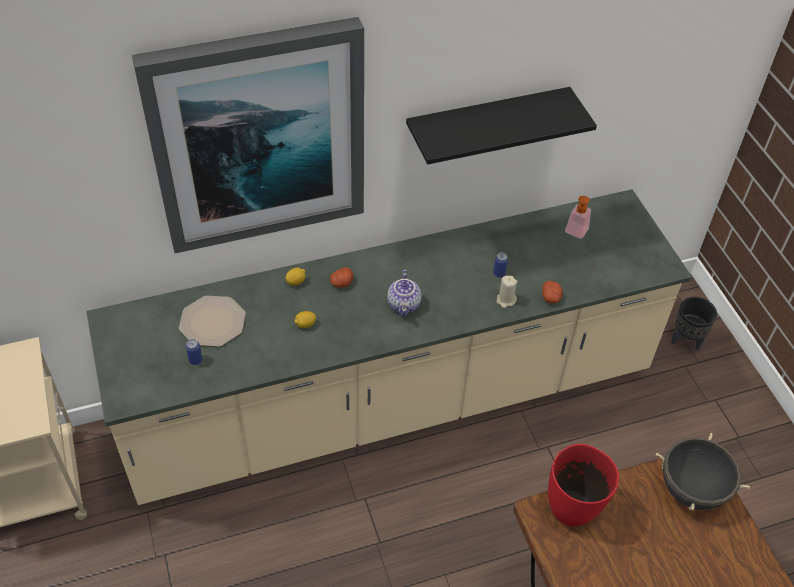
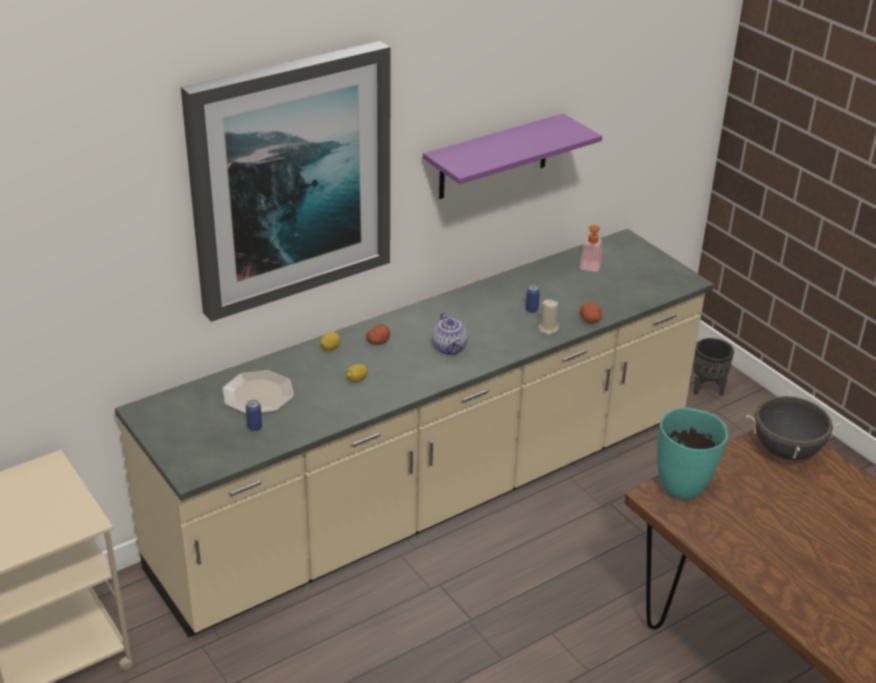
camera: 15 degrees left, 15 degrees down
black shelf [406,87,597,165] -> purple shelf [423,113,602,199]
red vase [548,444,619,527] -> turquoise vase [657,407,728,500]

